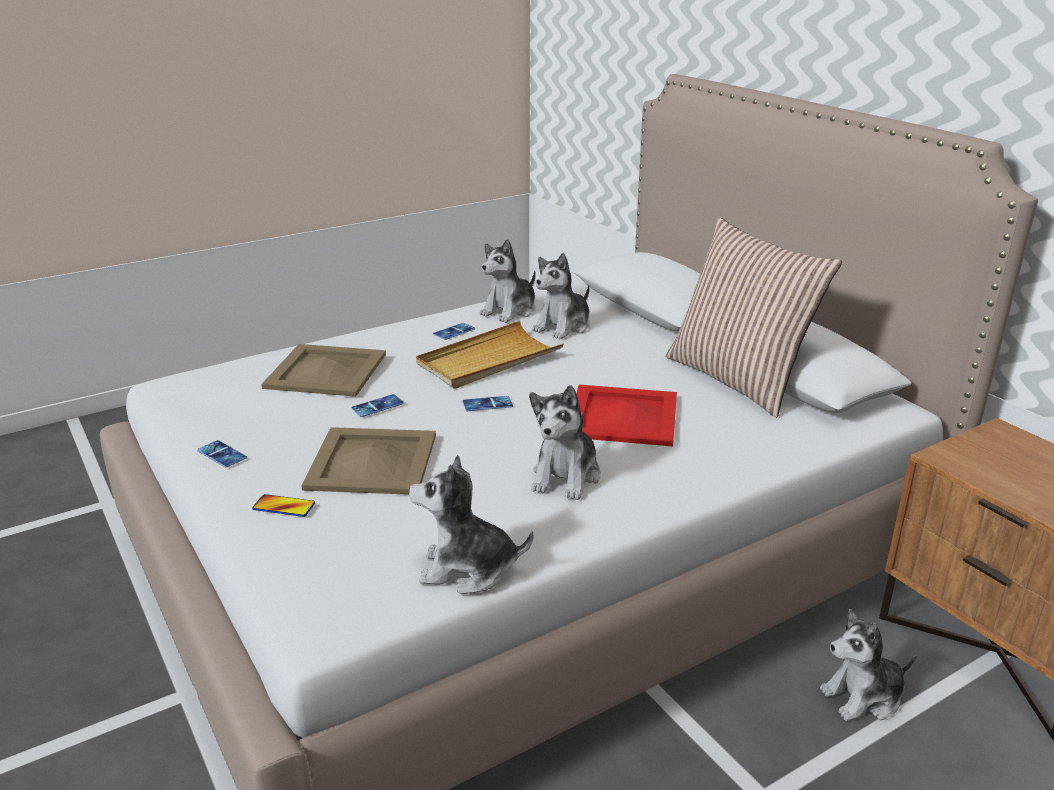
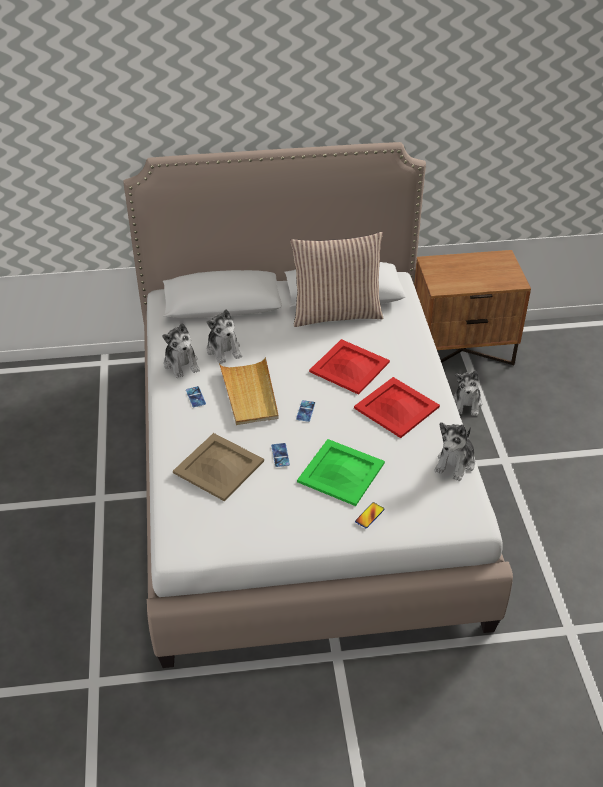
camera: 65 degrees left, 15 degrees up
phone [197,440,247,467] -> none
beige tray [301,427,436,495] -> green tray [297,439,385,506]
plush toy [529,385,601,500] -> red tray [354,377,440,438]

